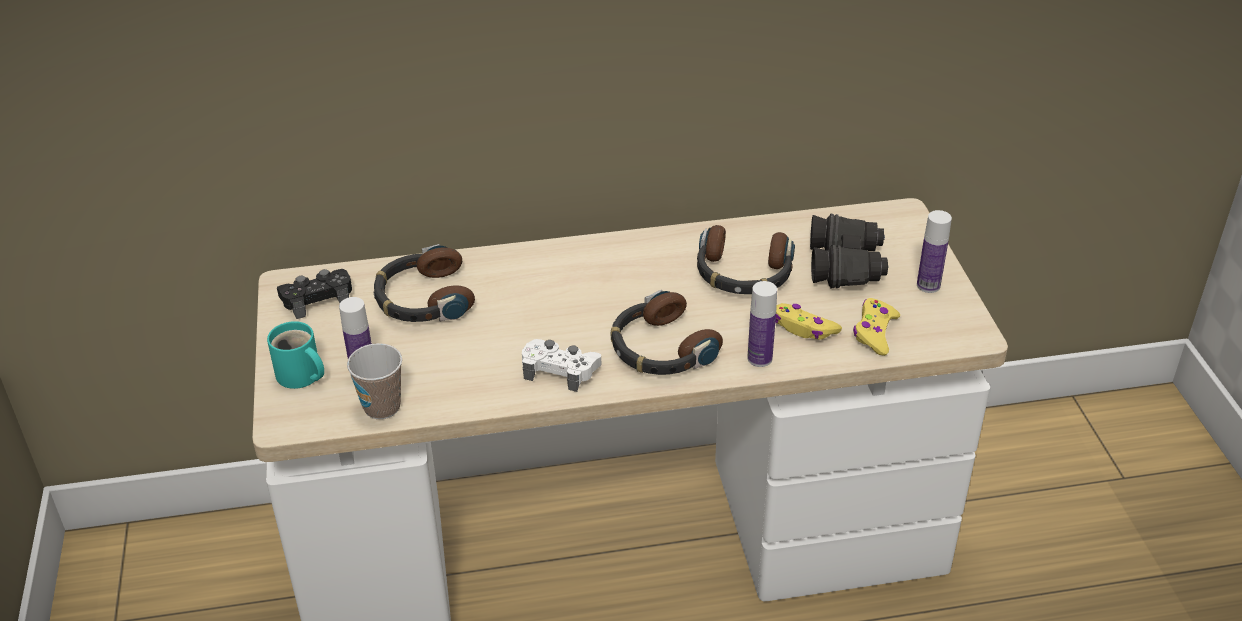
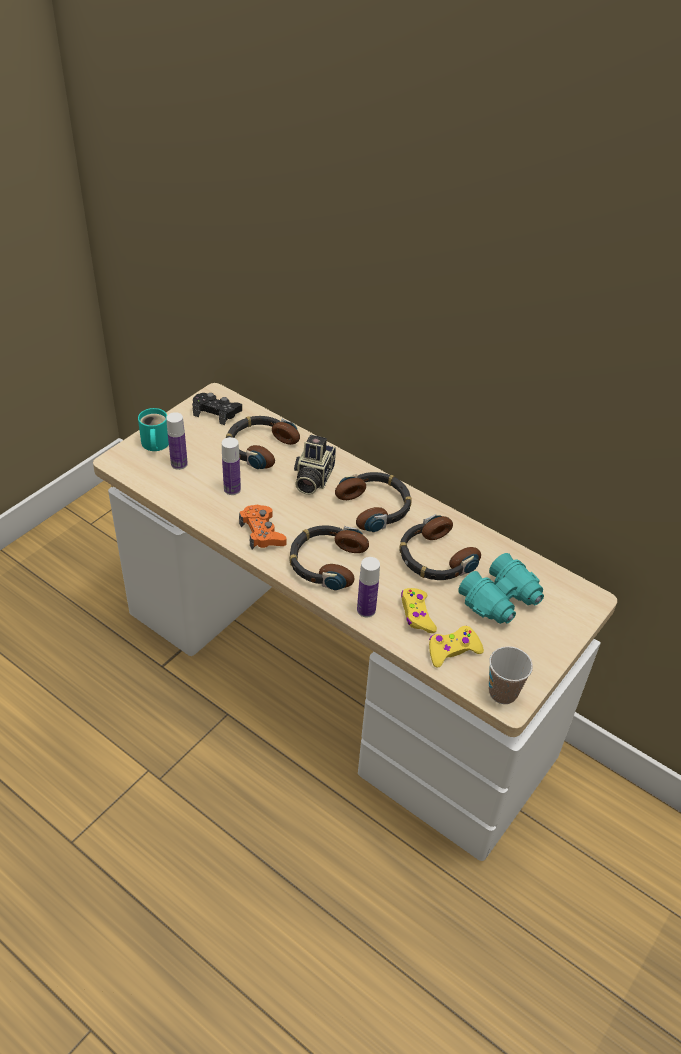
camera: 45 degrees right, 5 degrees up
cup [347,343,402,419] -> cup moved to [489,646,533,704]
white game controller [522,339,601,392] -> orange game controller [239,505,287,549]
black binoculars [810,214,889,289] -> turquoise binoculars [458,553,544,624]
bottle [917,210,952,293] -> bottle moved to [222,437,241,495]
none -> camera [294,435,336,495]
none -> headphones [335,472,412,532]

